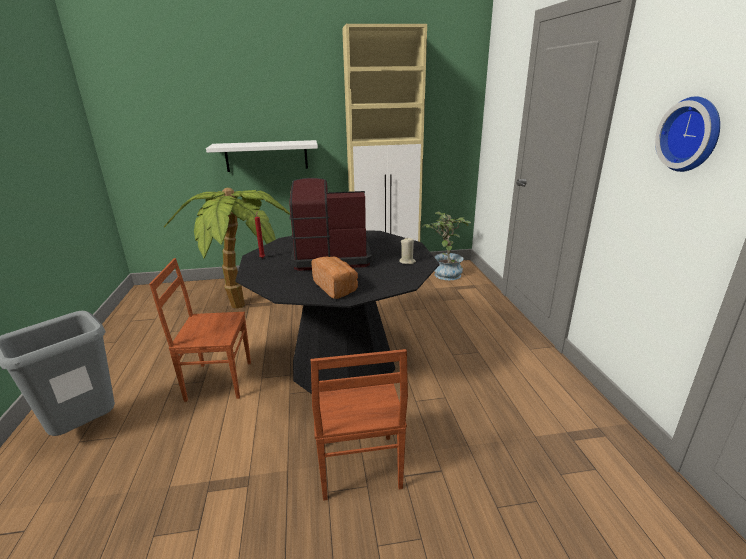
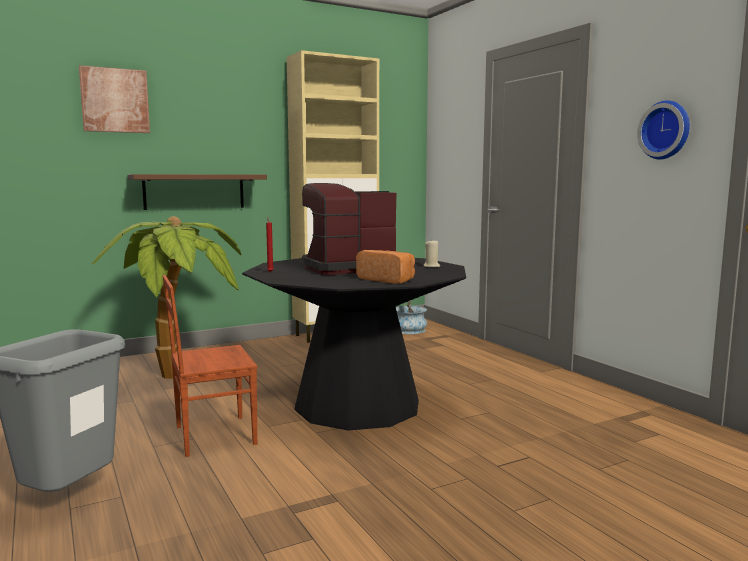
camera: 20 degrees left, 15 degrees down
white shelf [206,140,318,172] -> brown shelf [127,174,267,210]
brown chair [311,349,408,501] -> none
none -> picture [79,65,150,133]

